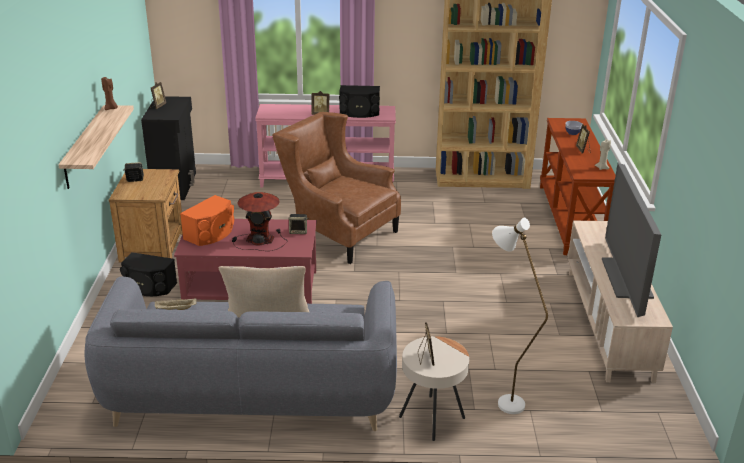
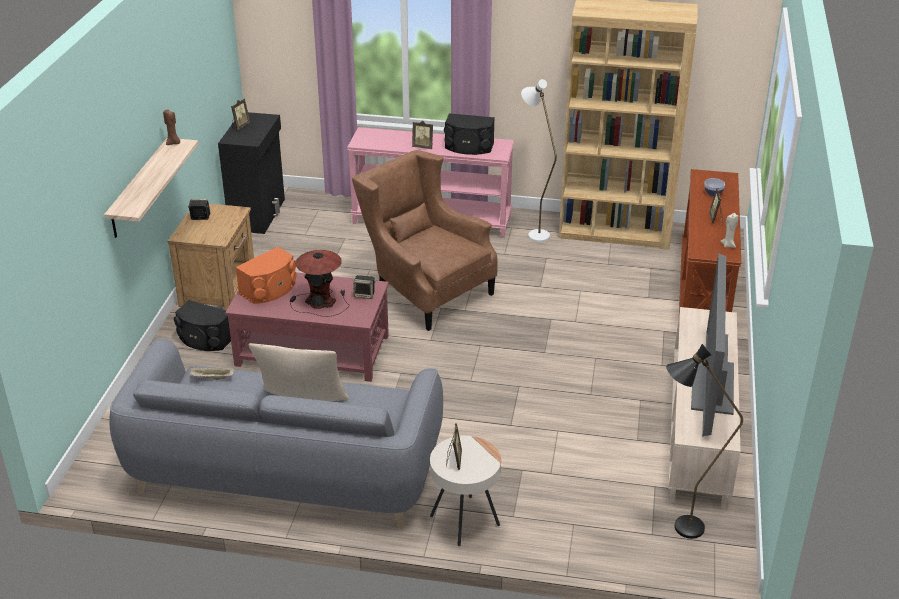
camera: 10 degrees right, 5 degrees up
white floor lamp [492,218,548,414] -> white floor lamp moved to [521,79,557,242]
none -> black floor lamp [666,344,743,539]

